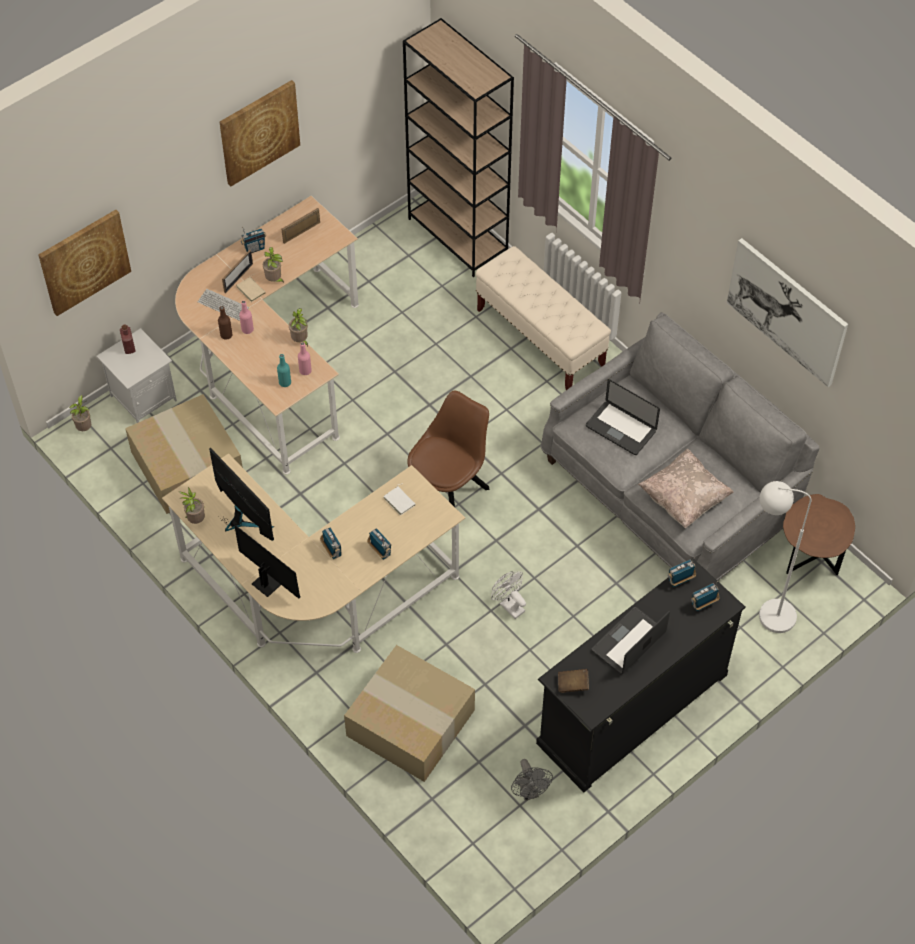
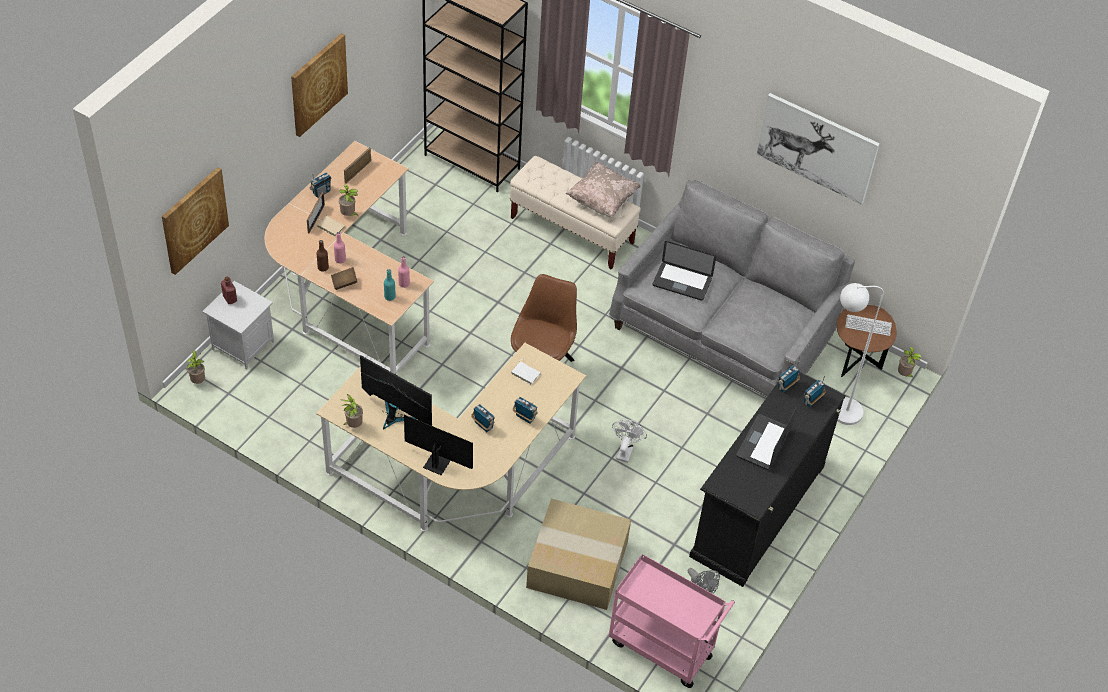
camera: 20 degrees left, 5 degrees down
cardboard box [125,394,243,514] -> none
keyboard [198,289,249,321] -> keyboard moved to [845,314,892,336]
potted plant [289,308,308,347] -> potted plant moved to [898,347,922,377]
white fan [491,571,526,619] -> white fan turned 75 degrees clockwise [612,419,647,463]
brown book [558,669,589,693] -> brown book moved to [331,267,357,290]
beige pillow [638,449,733,528] -> beige pillow moved to [566,162,640,217]
none -> pink cart [609,554,735,688]

